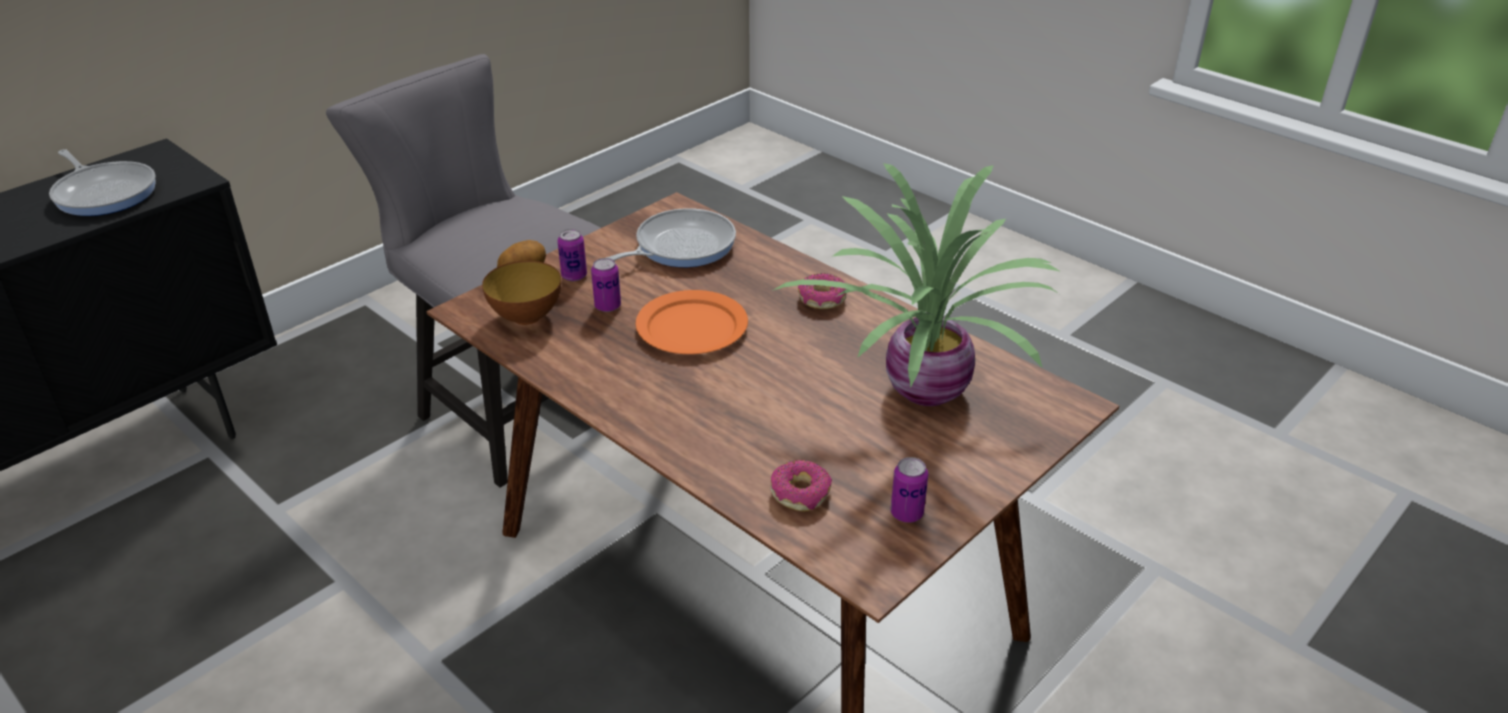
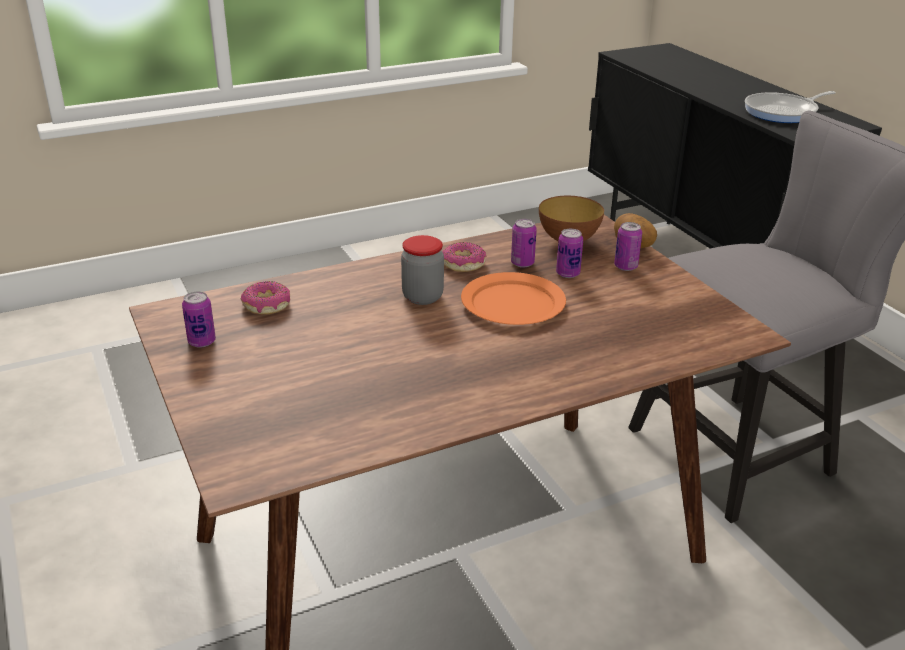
camera: 110 degrees right, 5 degrees down
frying pan [606,208,736,267] -> none
potted plant [772,163,1061,406] -> none
donut [798,273,846,309] -> donut moved to [442,242,486,272]
none -> jar [401,235,444,305]
none -> can [511,219,537,268]

